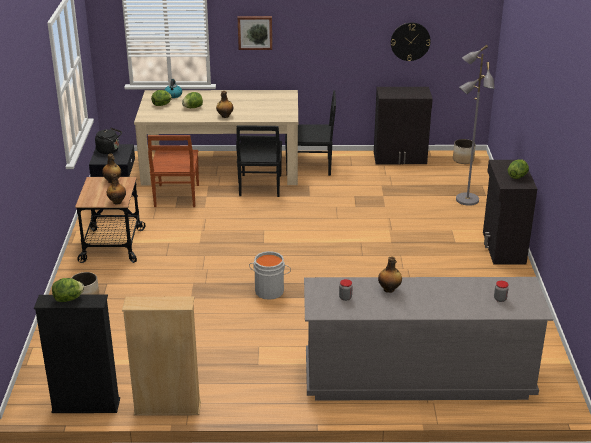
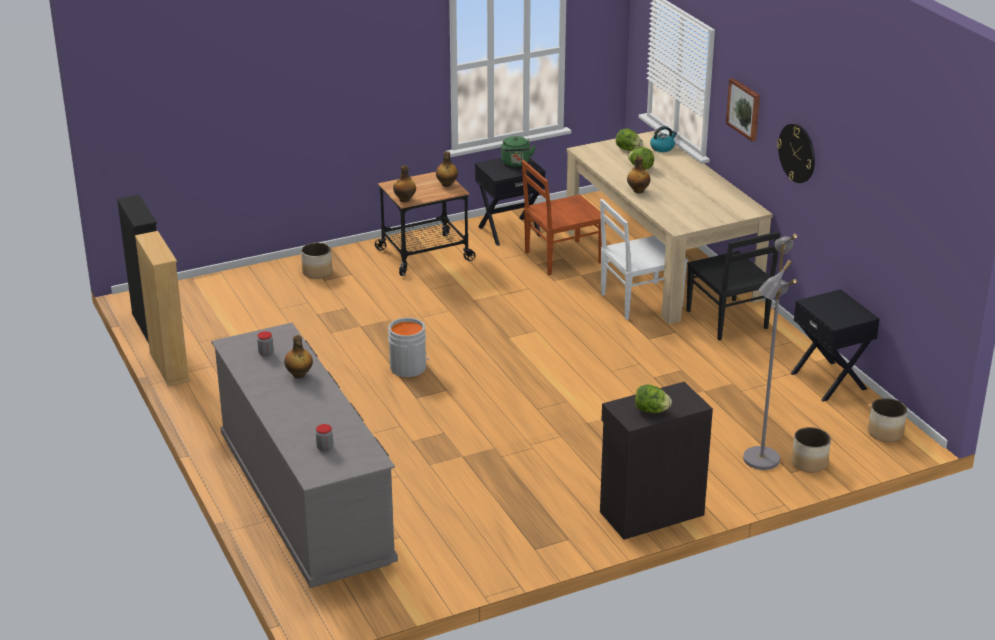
camera: 65 degrees right, 0 degrees up
lettuce [52,278,84,302] -> none
black kettle [95,128,122,154] -> green kettle [501,136,536,167]
black chair [236,125,282,197] -> white chair [600,199,688,320]
black cabinet [374,87,433,164] -> black nightstand [790,289,879,401]
wall clock [391,22,431,61] -> wall clock moved to [777,123,815,183]
none -> planter [791,427,831,473]

